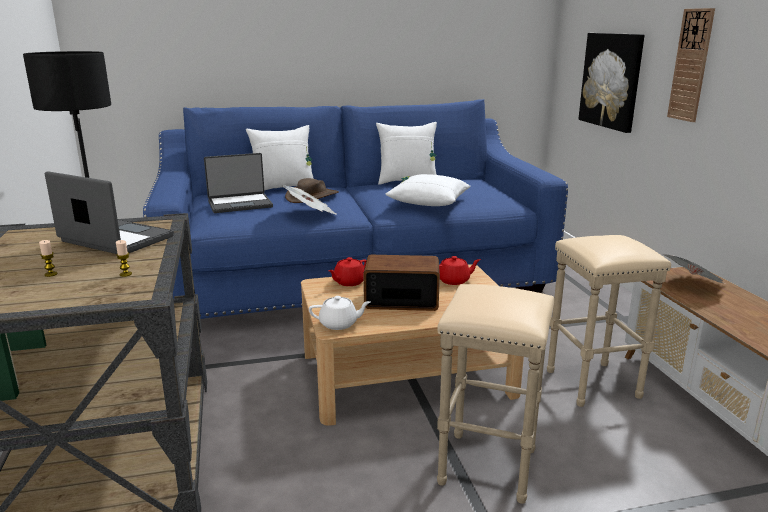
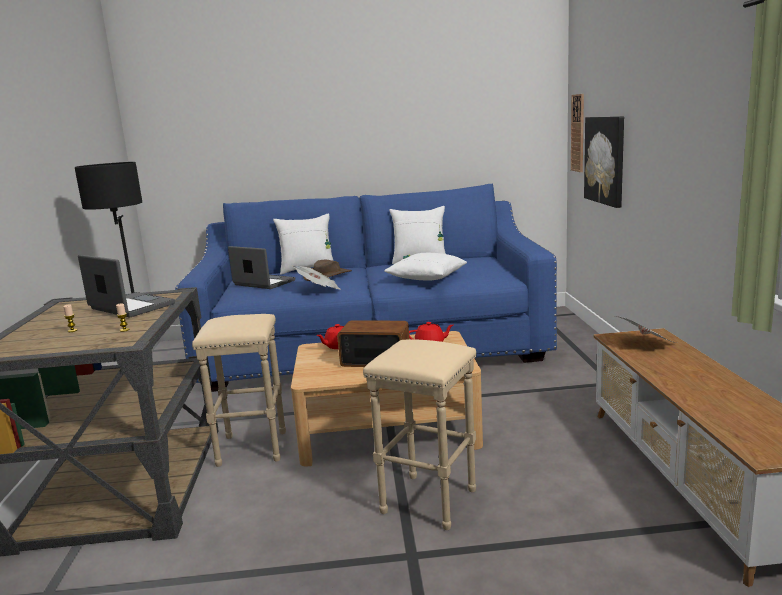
camera: 10 degrees right, 5 degrees down
laptop [204,153,273,213] -> laptop turned 135 degrees counterclockwise [228,246,295,289]
white teapot [309,296,371,330] -> none
beige stool [547,235,671,407] -> beige stool moved to [192,314,286,467]
wall clock [667,8,715,122] -> wall clock moved to [571,94,584,172]

